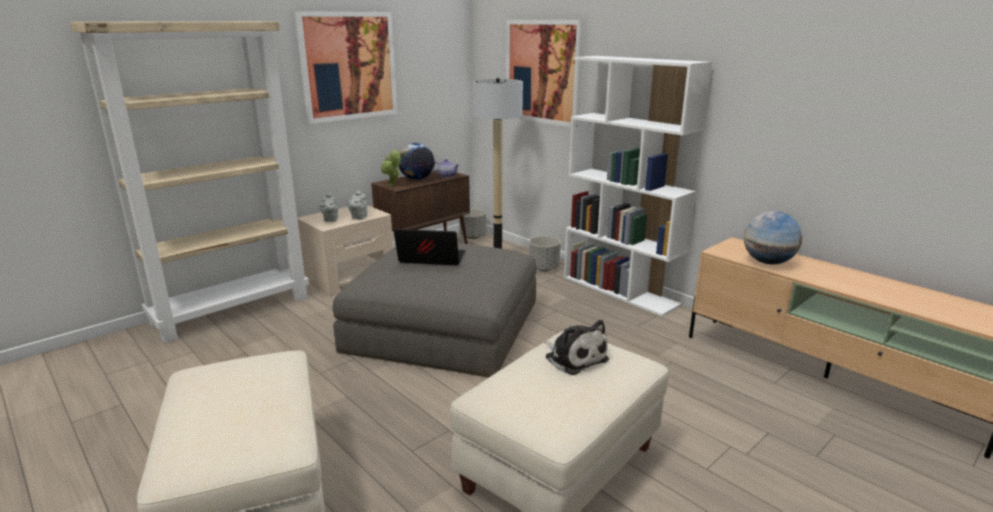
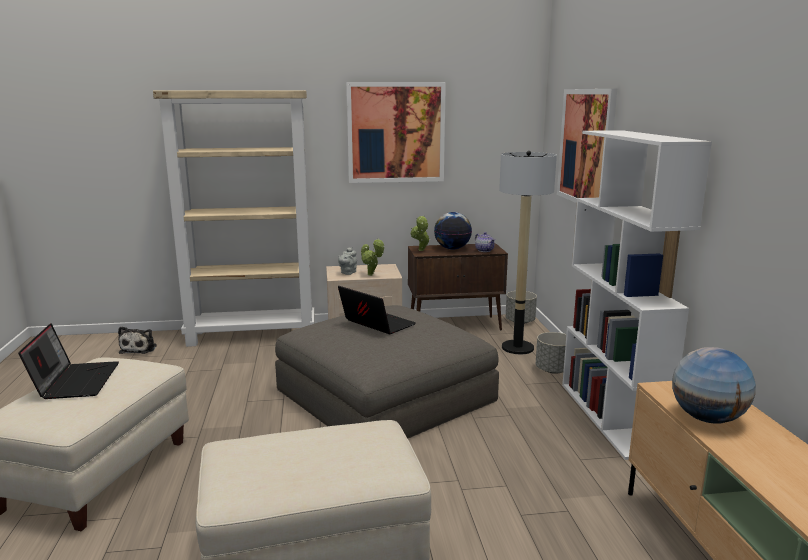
camera: 35 degrees right, 5 degrees down
grey teapot [347,190,367,220] -> potted plant [361,238,384,276]
plush toy [544,320,609,375] -> plush toy moved to [118,326,157,354]
none -> laptop [18,323,119,399]

